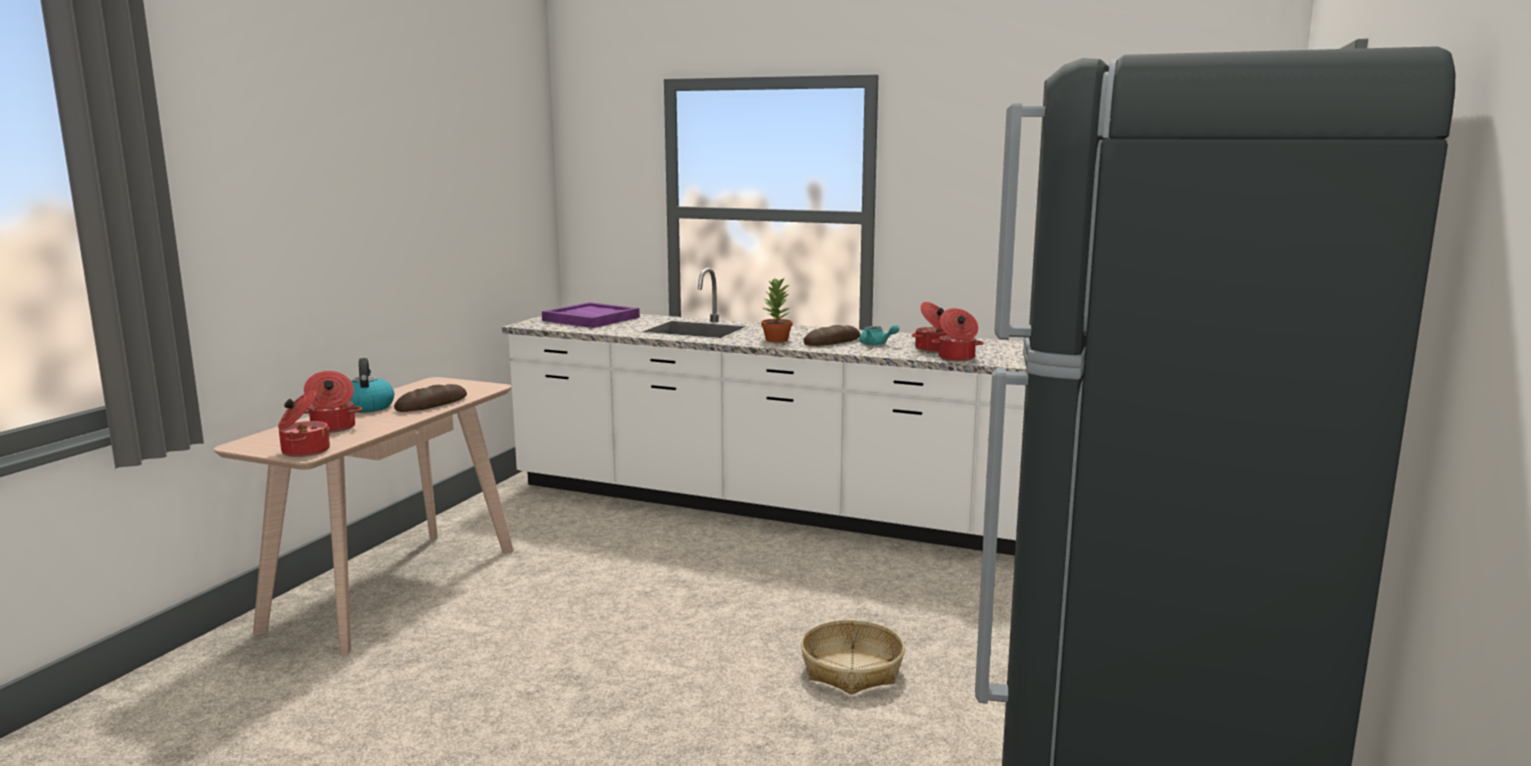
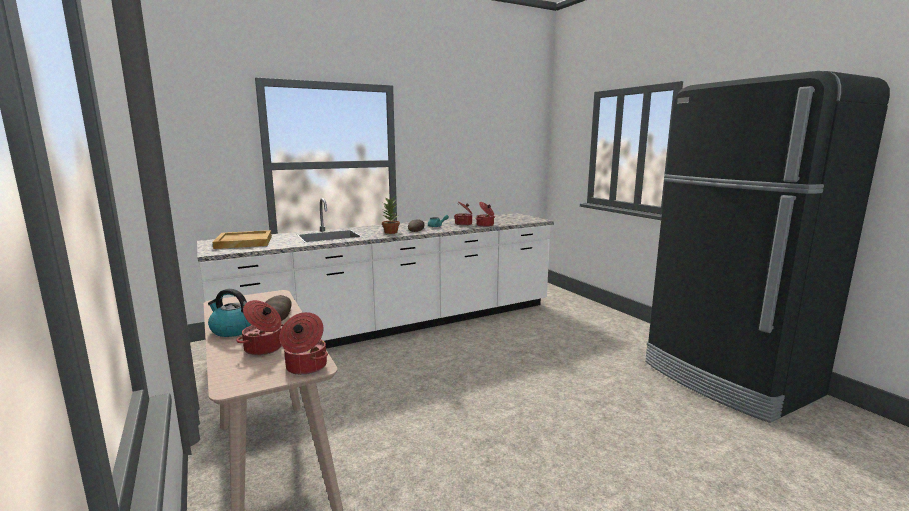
camera: 50 degrees left, 0 degrees up
purple tray [542,302,640,328] -> beige tray [213,230,272,249]
basket [801,620,905,695] -> none

